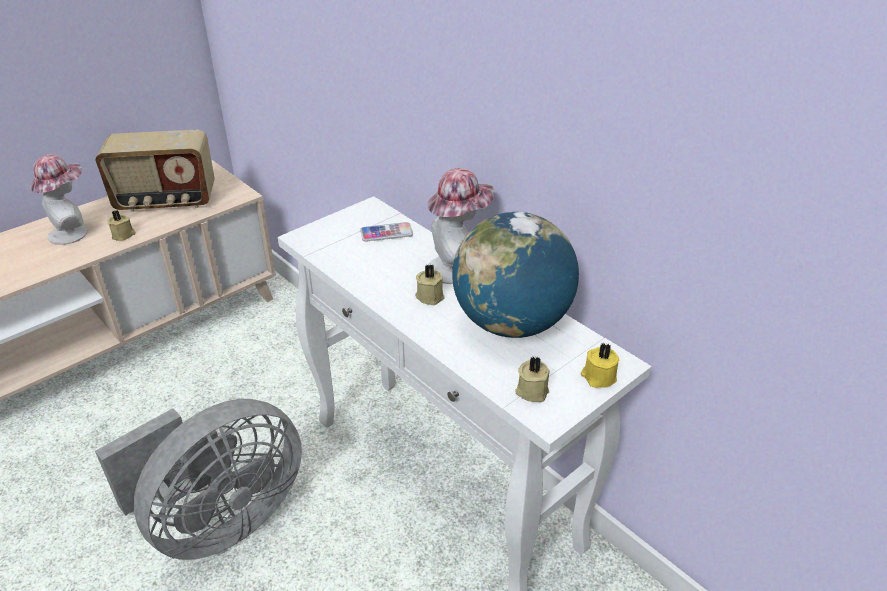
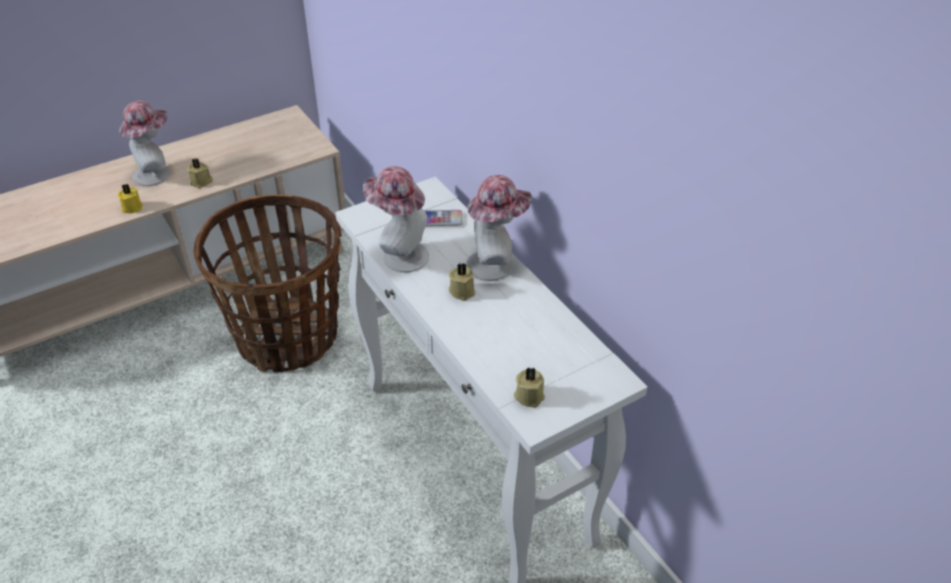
camera: 10 degrees right, 5 degrees up
radio [95,130,215,212] -> none
grey fan [95,399,302,560] -> none
globe [452,212,579,338] -> none
yellow candle [581,343,619,388] -> yellow candle moved to [117,184,143,213]
none -> basket [193,195,342,373]
none -> hat [363,166,429,272]

